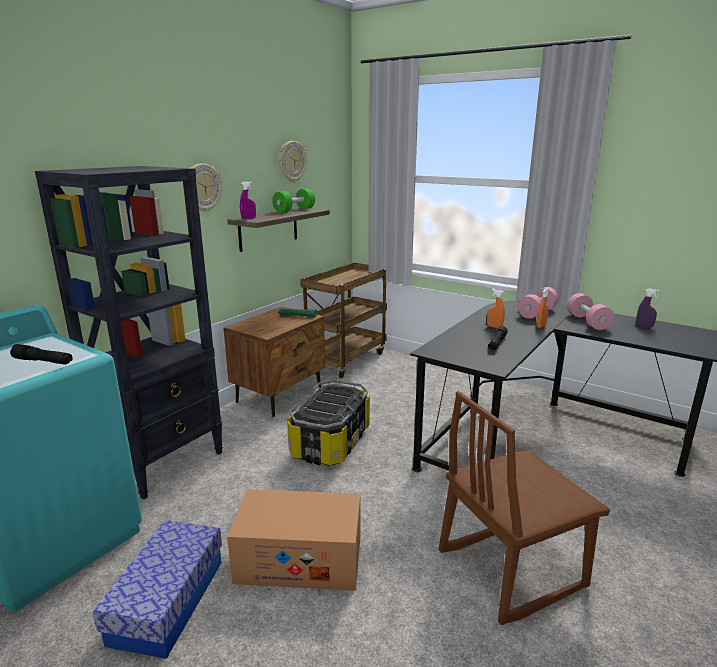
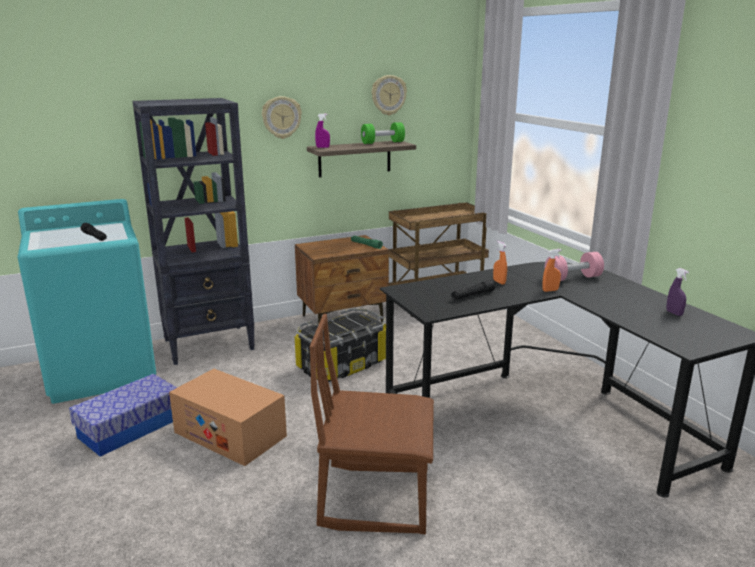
camera: 30 degrees right, 0 degrees up
pink dumbbell [567,293,614,330] -> none

